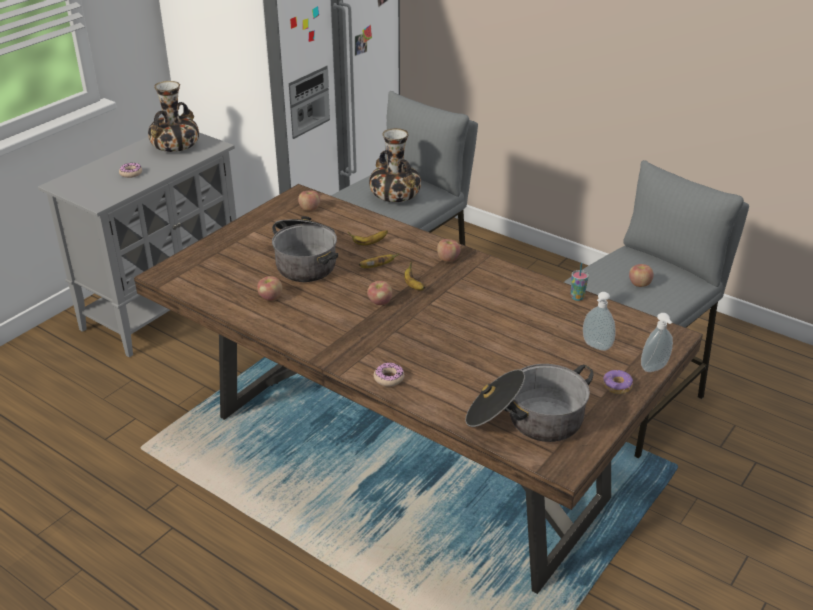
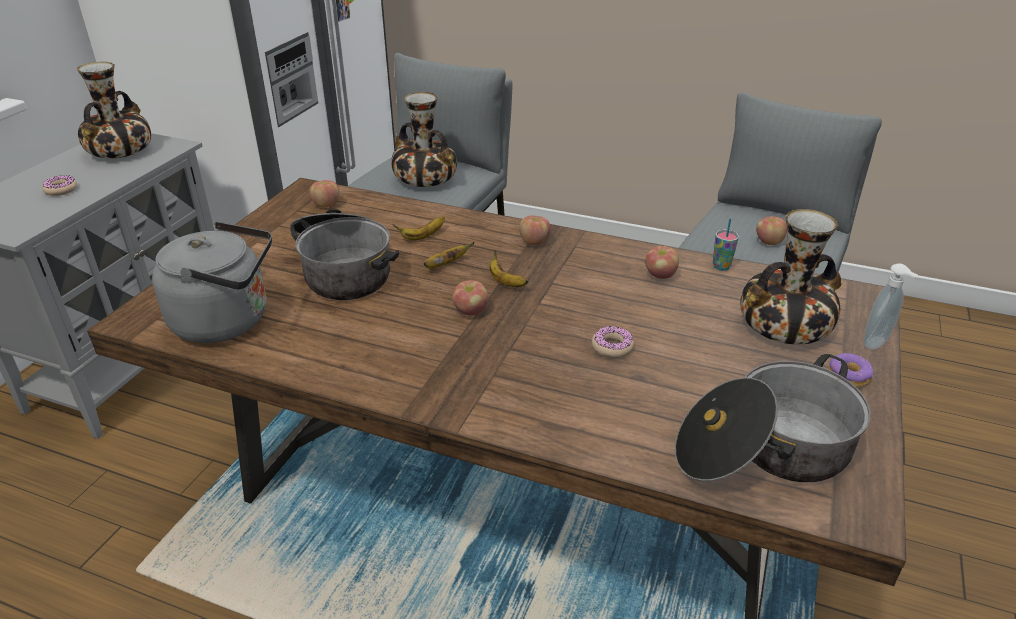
camera: 15 degrees left, 0 degrees up
apple [257,276,283,301] -> apple moved to [645,246,679,279]
donut [374,363,404,387] -> donut moved to [592,326,634,358]
soap dispenser [583,292,616,351] -> vase [740,209,841,344]
none -> grey kettle [152,221,272,343]

